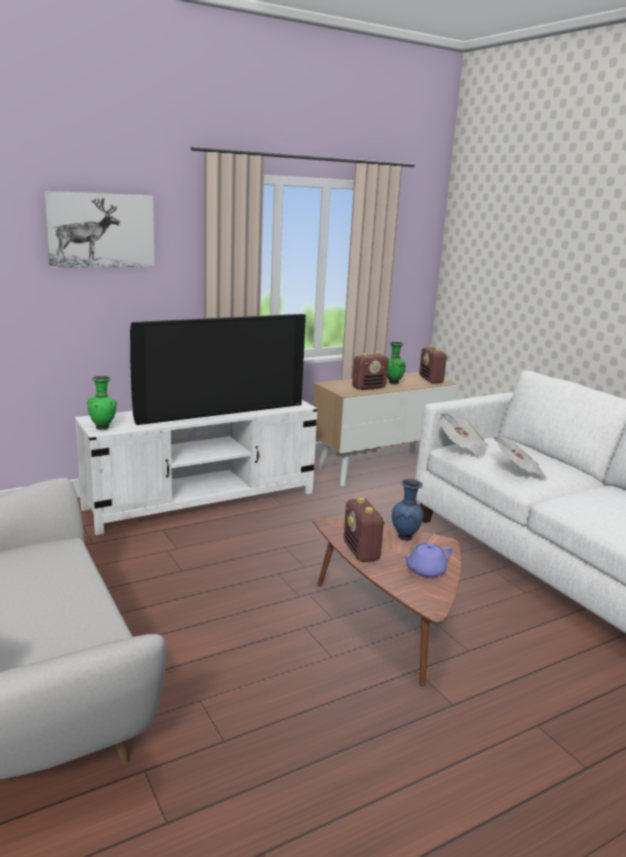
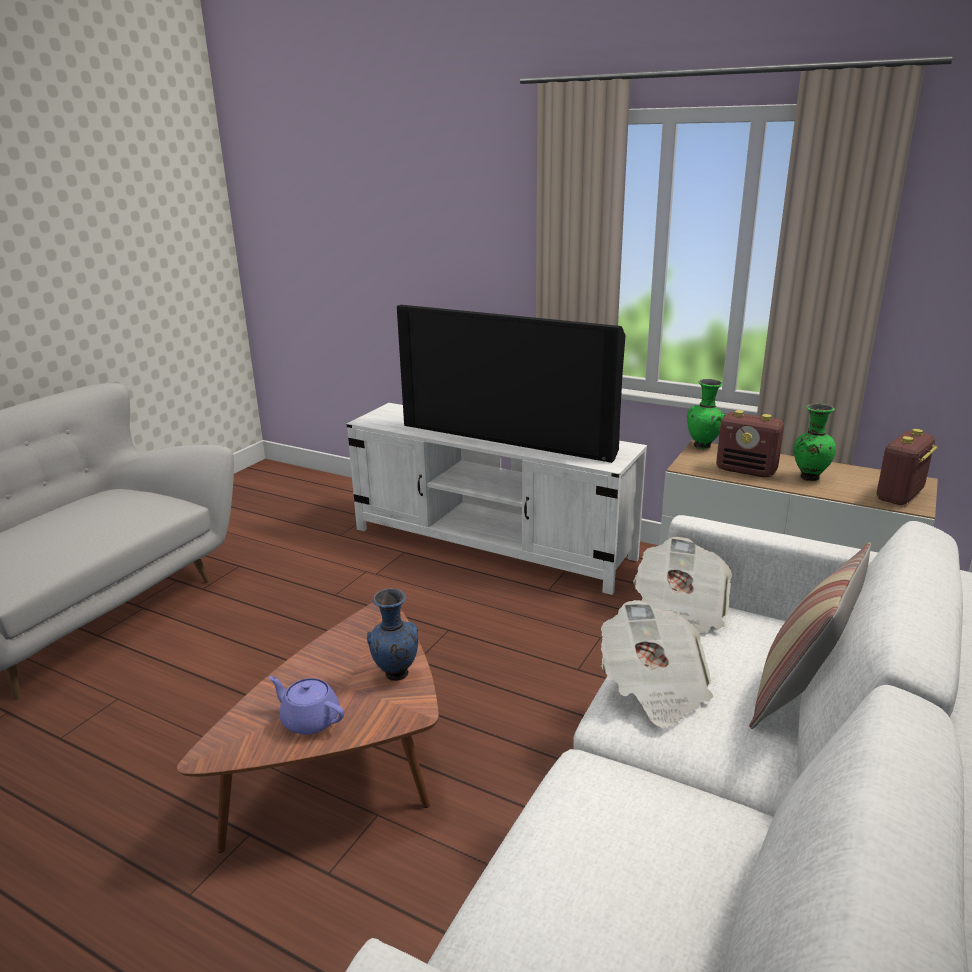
camera: 60 degrees right, 5 degrees up
picture [44,191,155,268] -> none
green vase [87,376,117,430] -> green vase moved to [687,379,725,449]
radio [344,497,387,562] -> none
none -> pillow [749,542,871,729]

